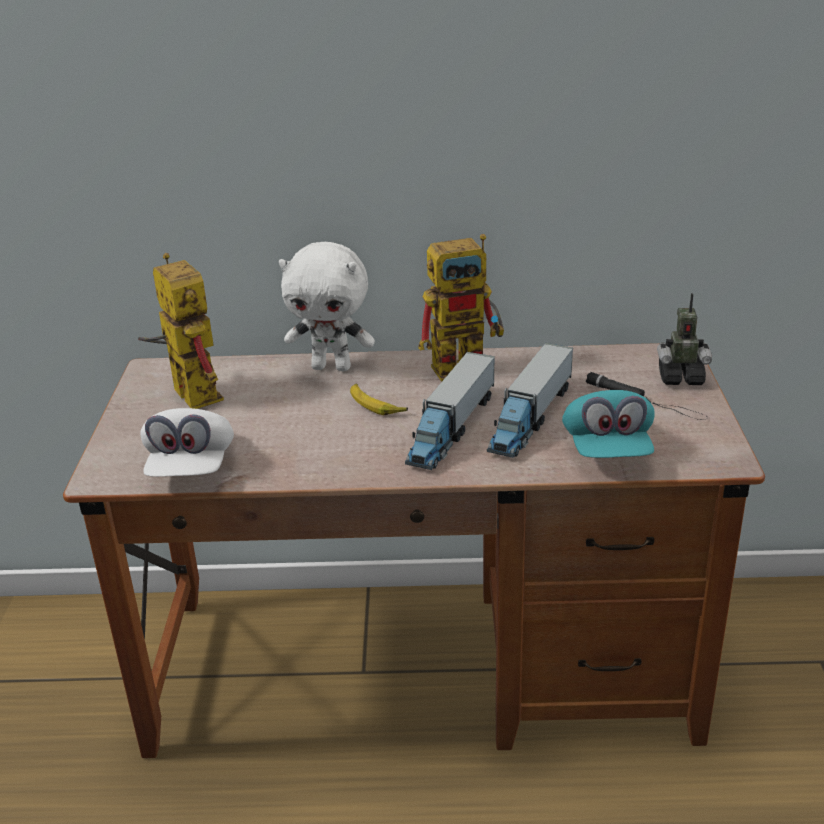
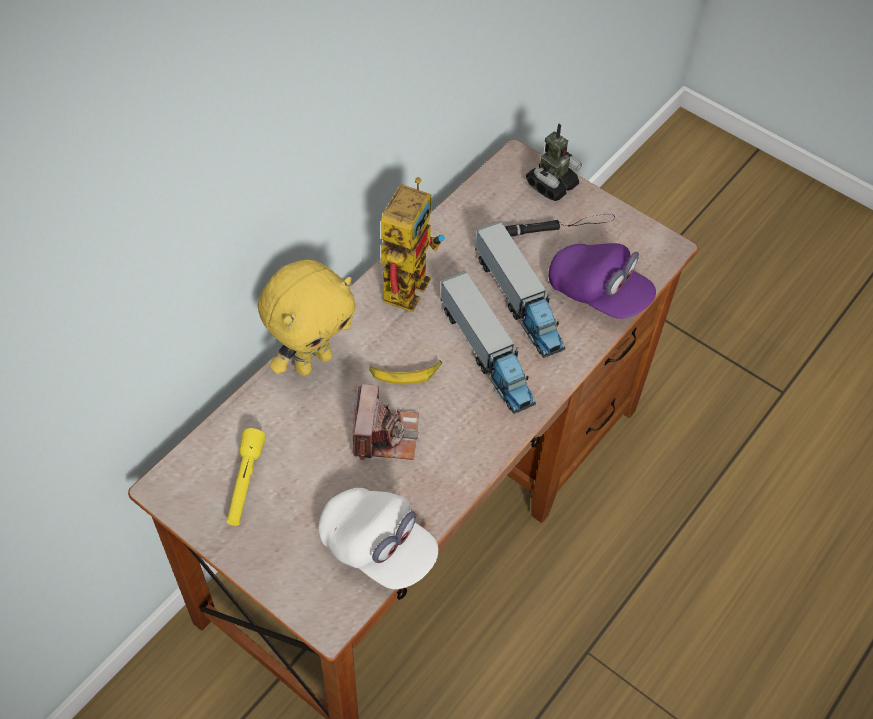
camera: 55 degrees left, 25 degrees up
toy robot [138,253,224,409] -> yellow flashlight [226,428,266,526]
white plush toy [279,242,375,371] -> yellow plush toy [258,260,356,376]
turquoise cap [562,390,655,458] -> purple cap [548,243,656,319]
none -> camera [353,384,419,461]

